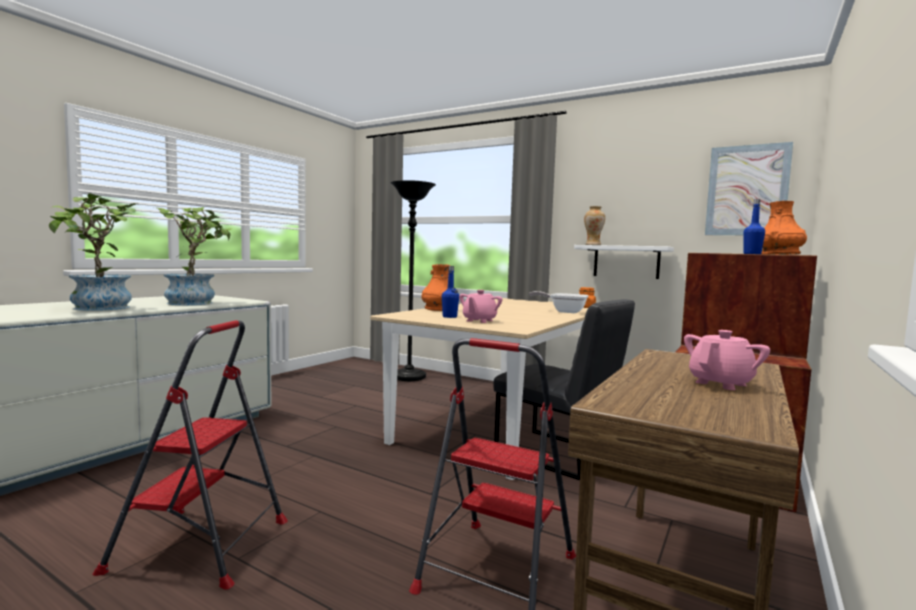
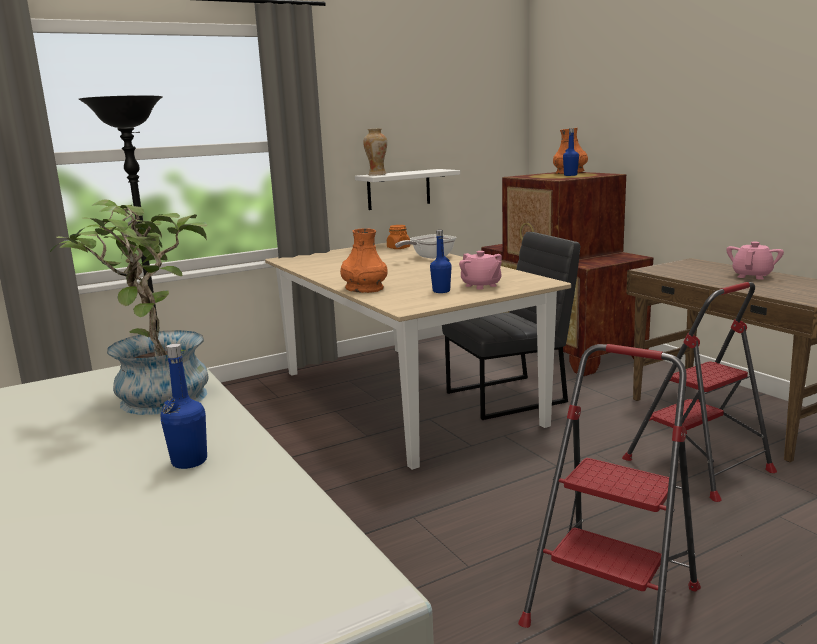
camera: 60 degrees left, 10 degrees up
potted plant [49,193,137,311] -> blue bottle [161,344,207,469]
pink teapot [684,330,770,390] -> pink teapot turned 45 degrees clockwise [726,242,784,280]
picture [705,142,793,235] -> none

